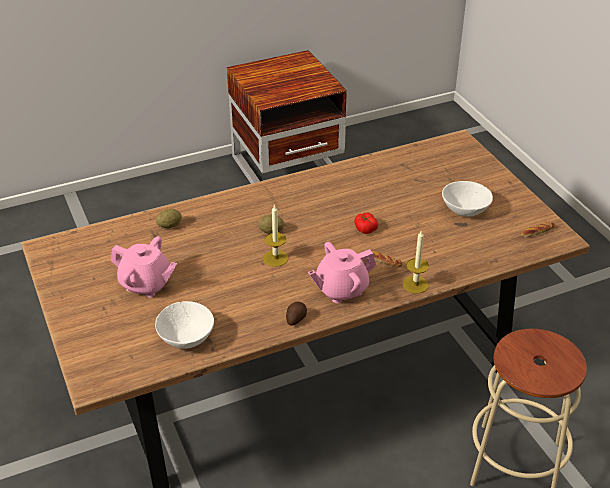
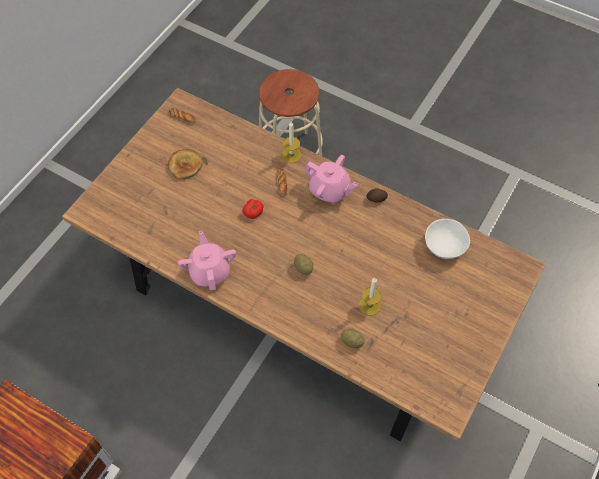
camera: 125 degrees left, 20 degrees up
pink teapot [111,236,177,297] -> pink teapot moved to [178,231,236,290]
candle [263,204,288,267] -> candle moved to [359,278,381,315]
white bowl [442,181,493,217] -> bread [167,149,203,180]

